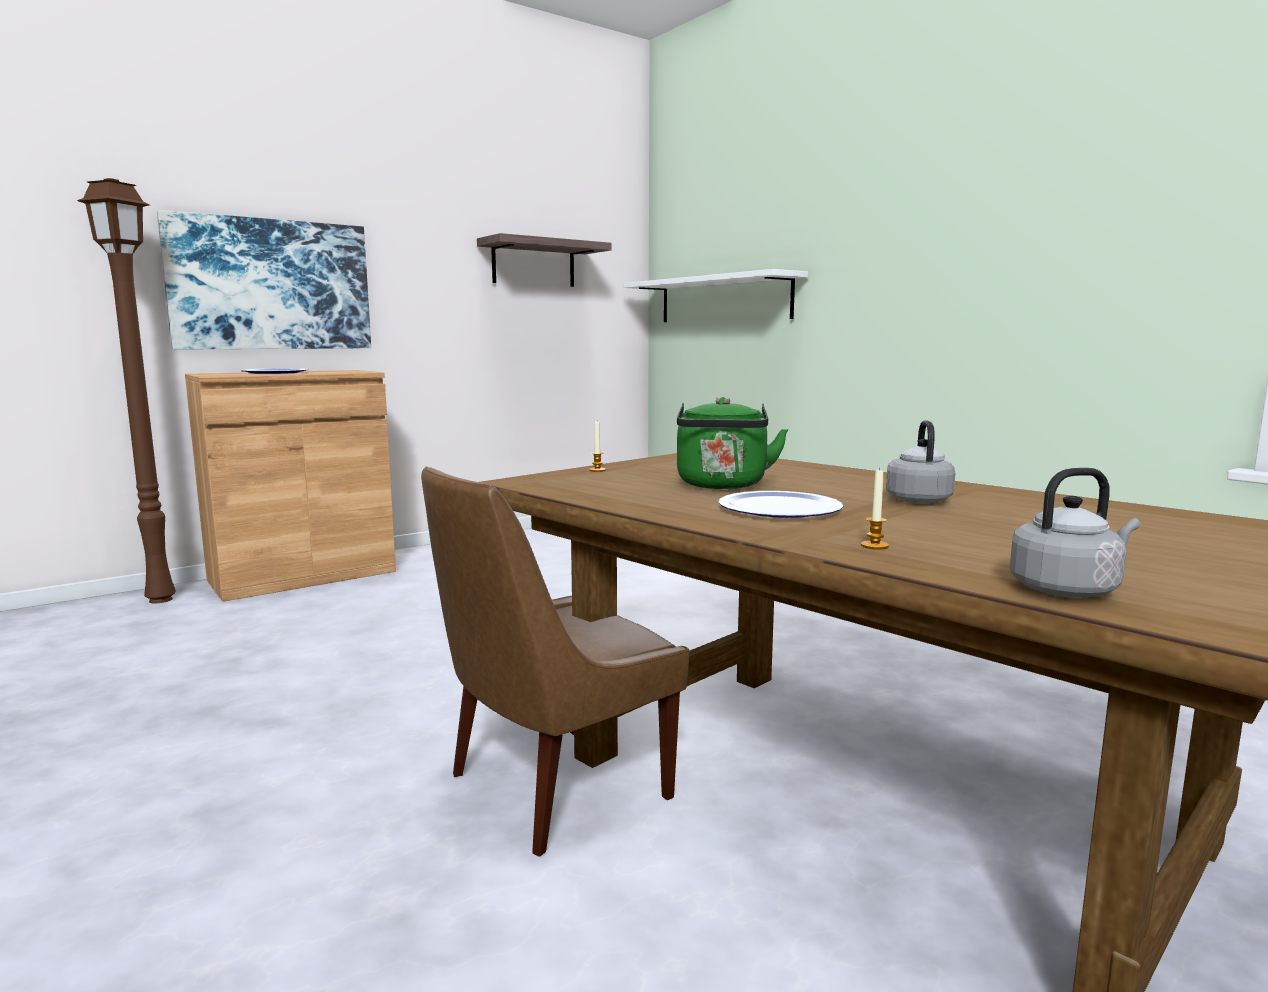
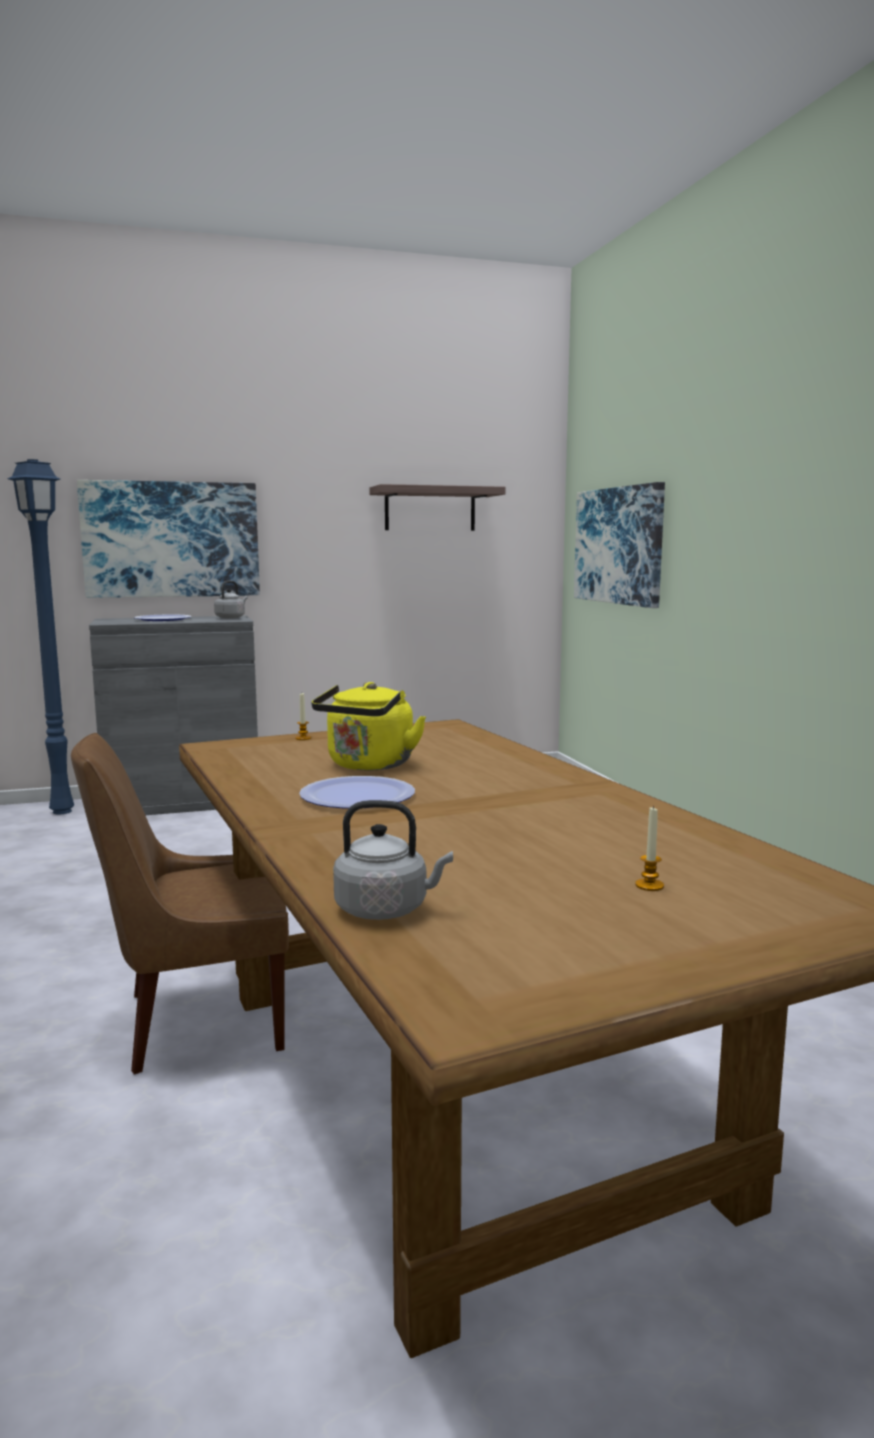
camera: 20 degrees right, 0 degrees up
brown floor lamp [77,178,176,603] -> blue floor lamp [8,459,74,815]
brown cabinet [185,370,396,602] -> grey cabinet [89,615,258,815]
white shelf [624,269,808,322] -> picture [574,482,665,608]
green kettle [677,397,788,489] -> yellow kettle [312,682,426,771]
candle [861,467,889,550] -> candle moved to [635,806,664,891]
grey kettle [886,420,955,504] -> grey kettle moved to [214,581,248,619]

